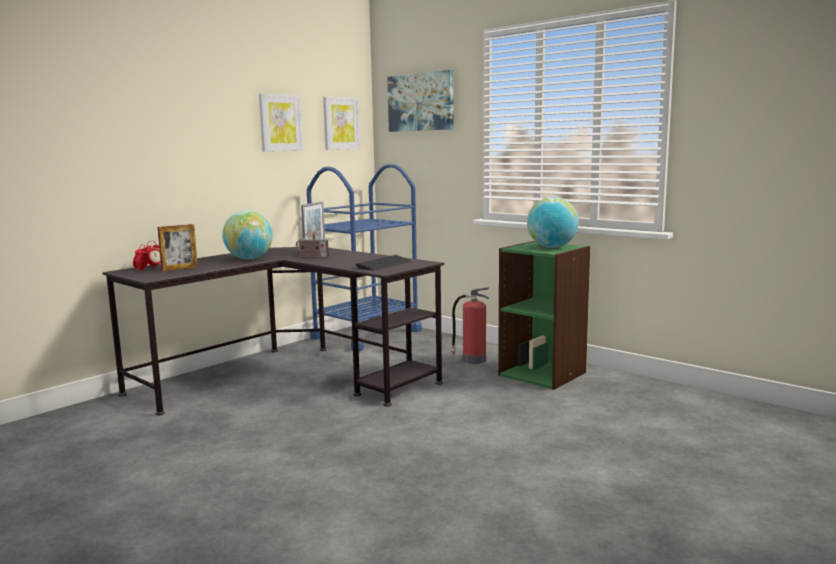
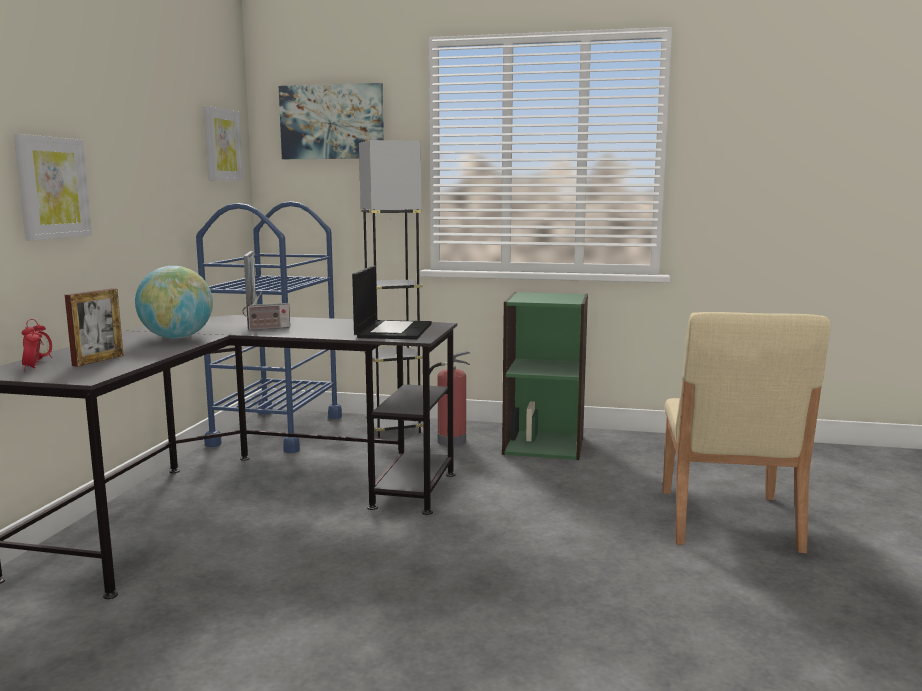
camera: 30 degrees left, 0 degrees up
picture [259,93,303,152] -> picture moved to [14,134,92,241]
keyboard [356,255,412,271] -> laptop [352,265,432,340]
globe [527,197,579,248] -> none
none -> grey floor lamp [359,140,423,438]
none -> beige chair [663,312,831,553]

